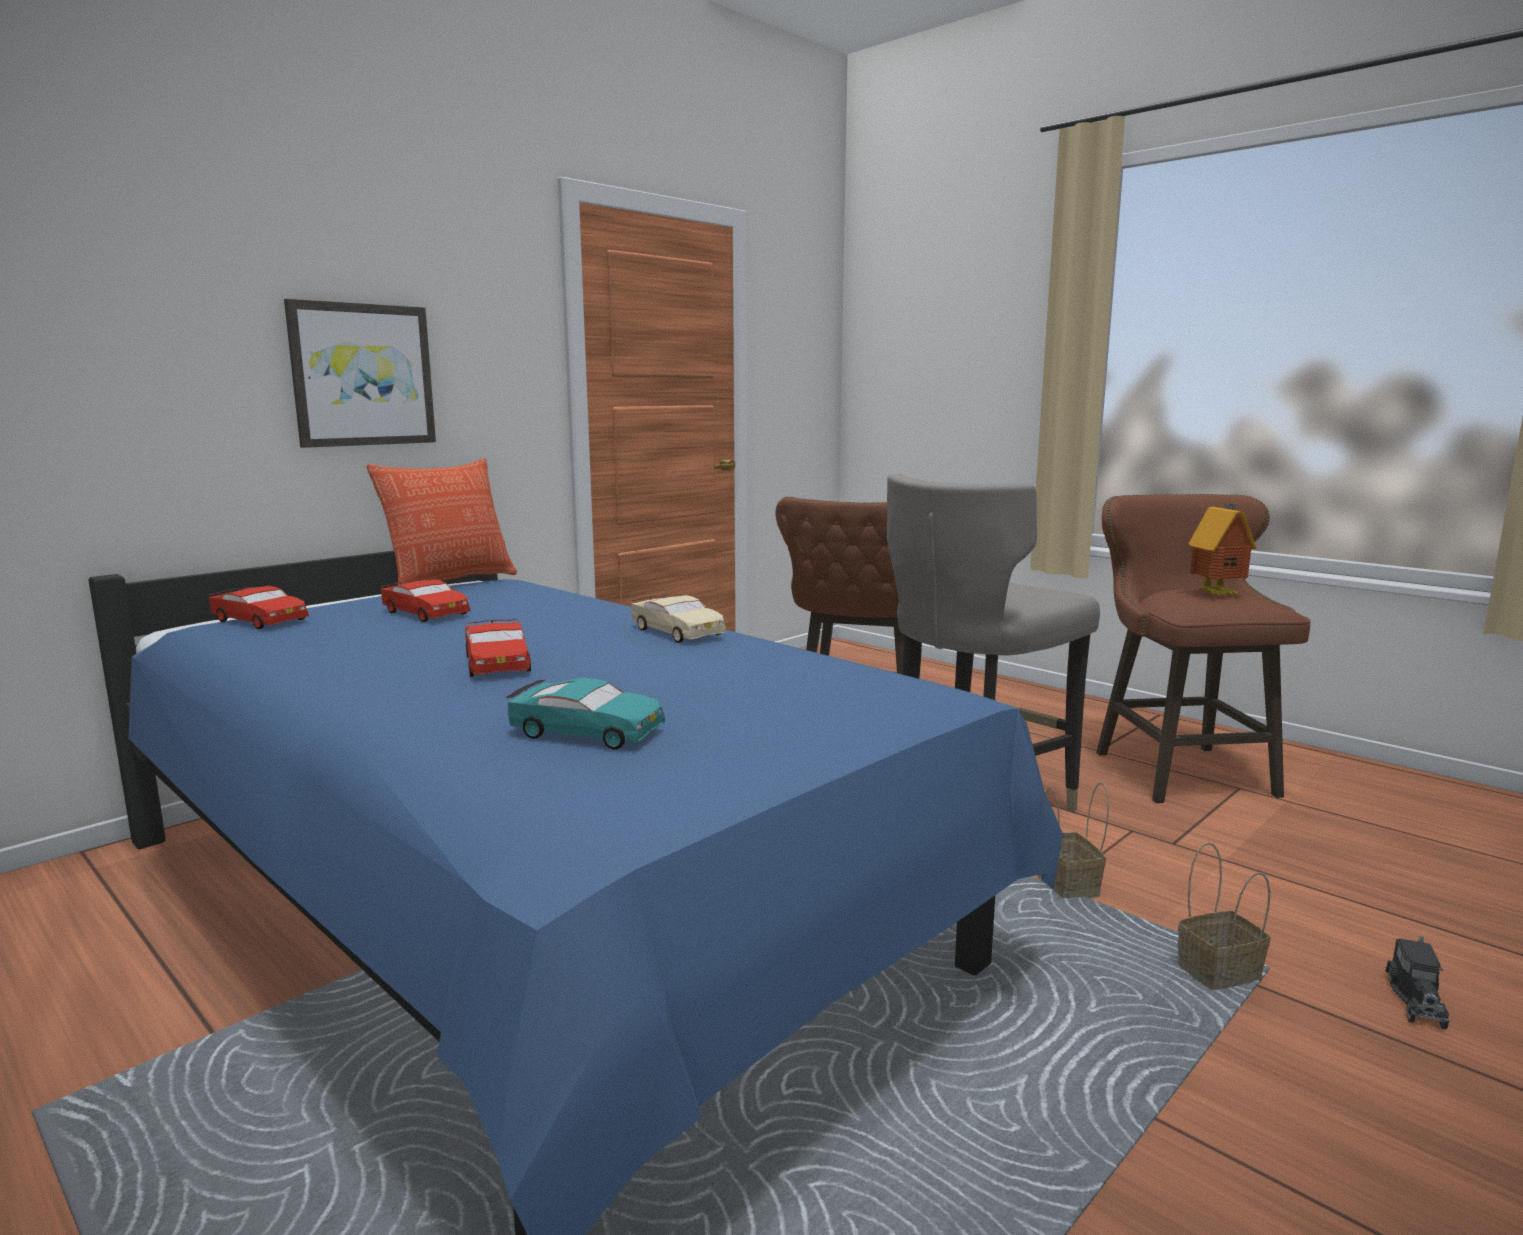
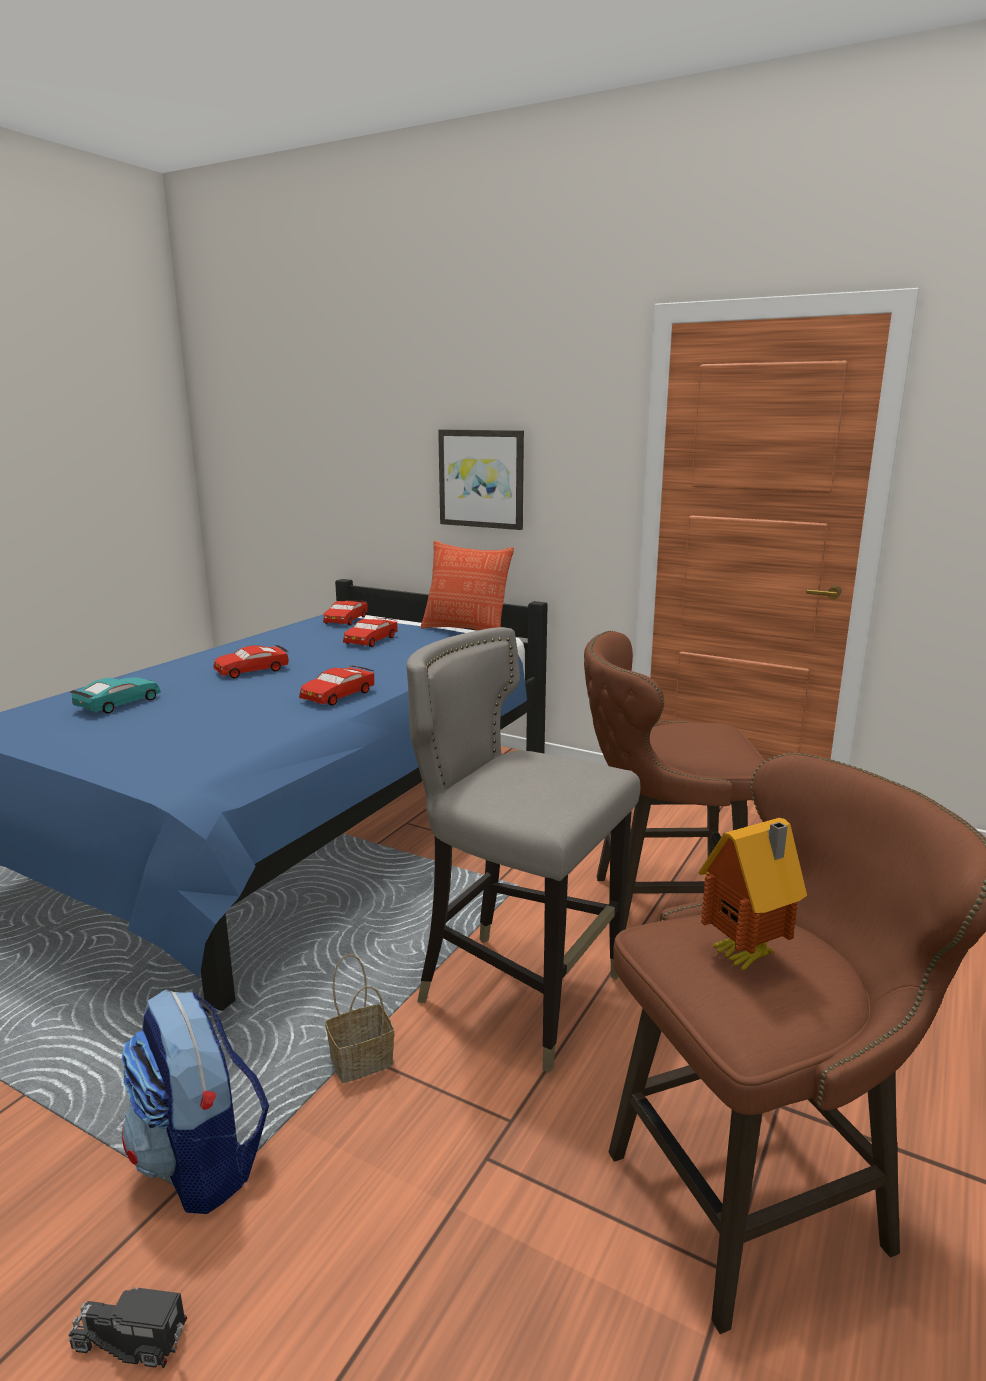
camera: 75 degrees right, 5 degrees up
turquoise toy car [505,678,665,750] -> turquoise toy car turned 150 degrees counterclockwise [70,677,161,714]
beige toy car [631,595,726,643] -> red toy car [299,665,375,706]
basket [1177,842,1271,990] -> backpack [121,989,269,1214]

